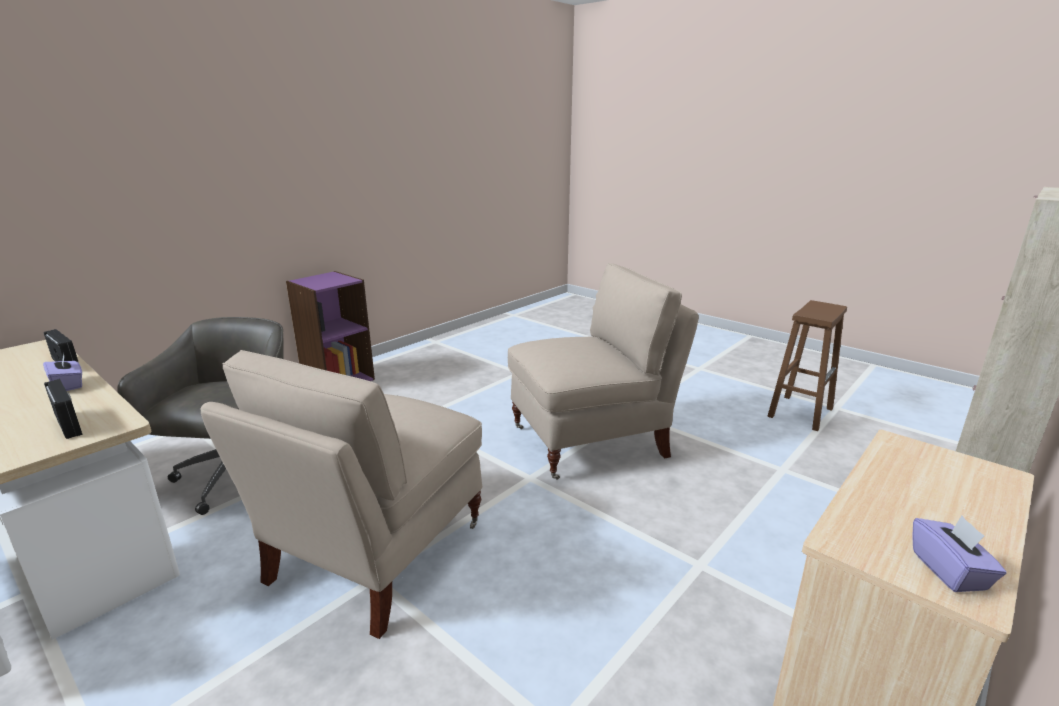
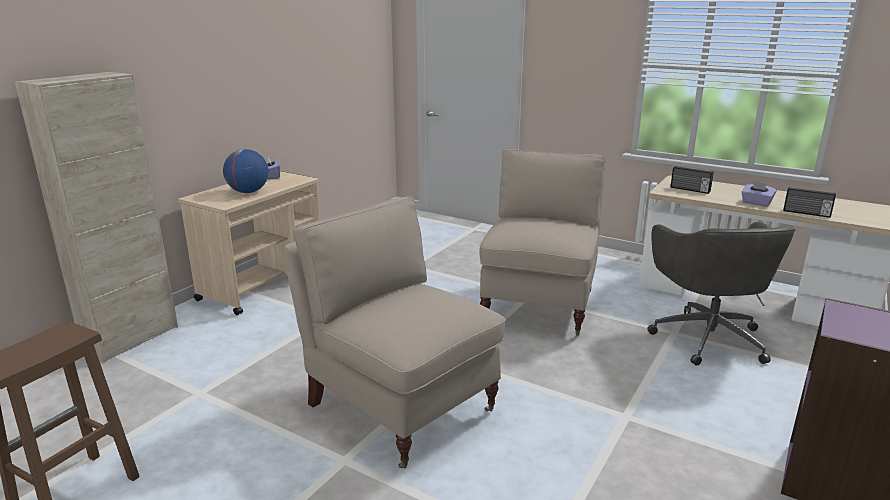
camera: 170 degrees right, 0 degrees up
beige chair [508,263,699,480] -> beige chair turned 75 degrees clockwise [283,197,505,468]
none -> globe [223,149,268,193]

